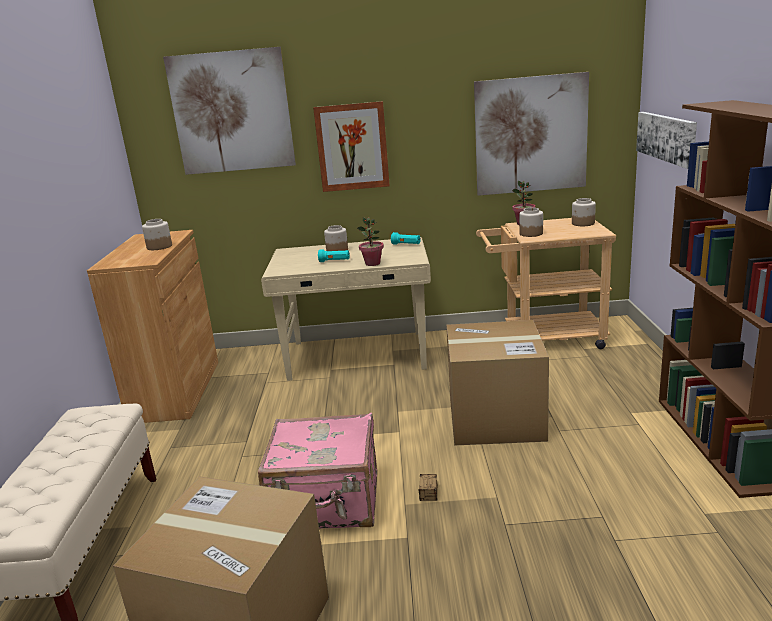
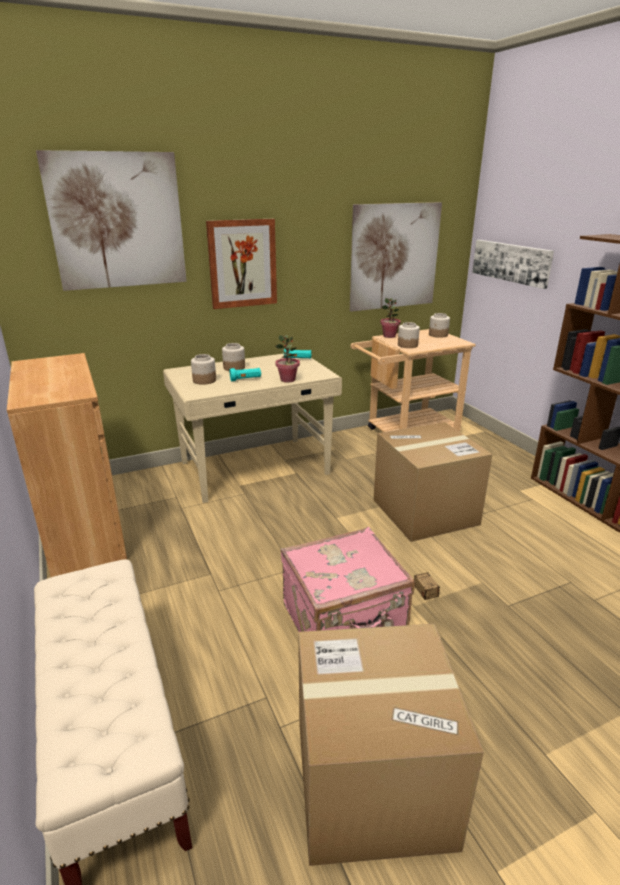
camera: 25 degrees left, 5 degrees up
jar [142,219,172,250] -> jar moved to [191,354,216,385]

